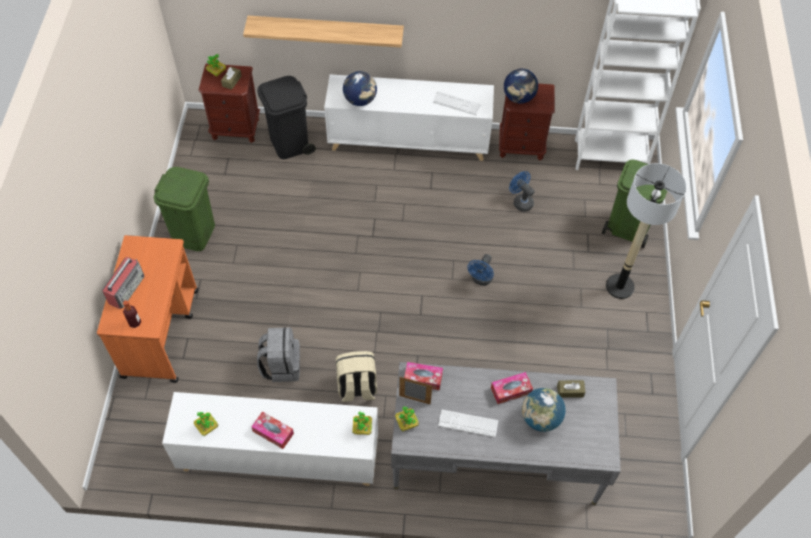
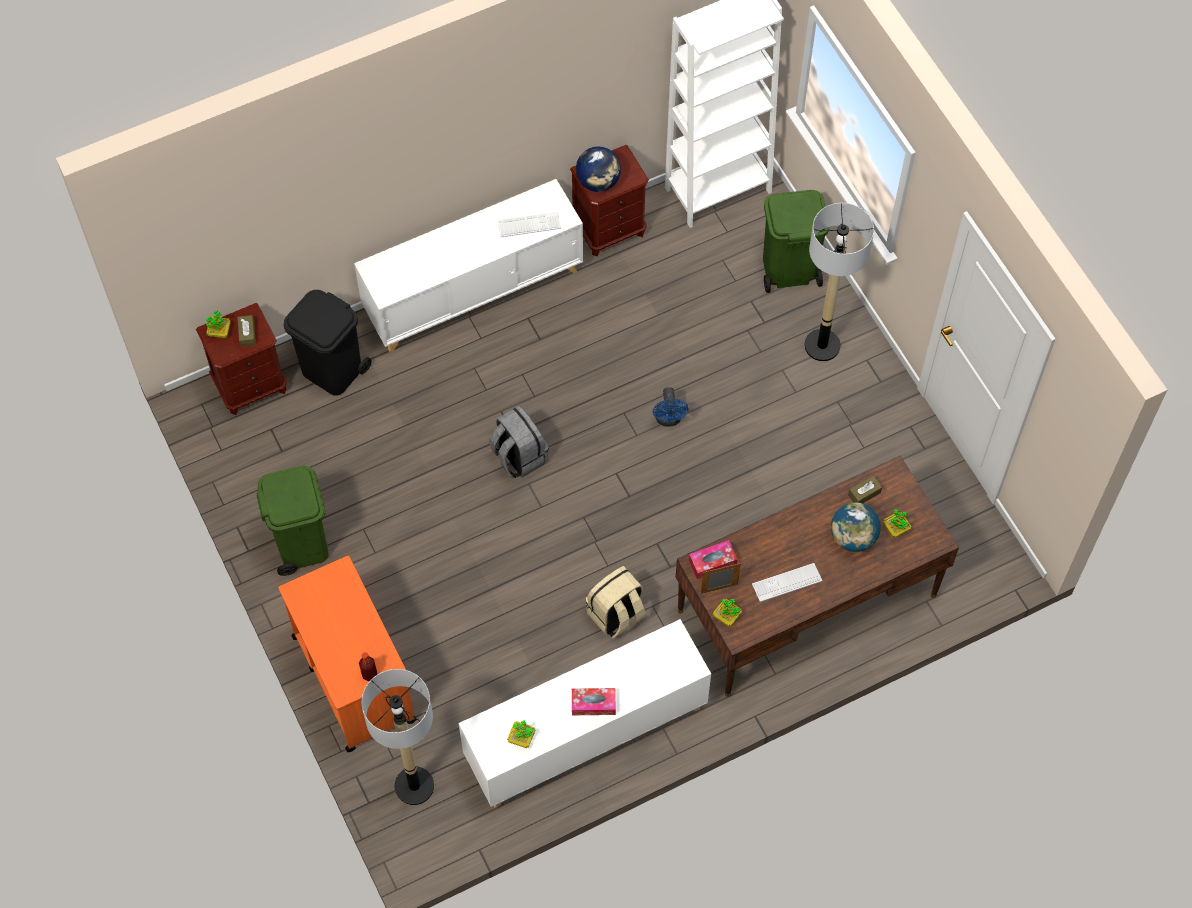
camera: 30 degrees left, 5 degrees up
radio [102,257,145,309] -> none
shelf [243,16,404,48] -> none
grey backpack [257,327,300,382] -> grey backpack moved to [489,406,549,478]
globe [343,71,377,106] -> none
potted plant [352,411,372,435] -> potted plant moved to [883,509,912,538]
grey desk [391,362,621,505] -> brown desk [676,455,959,697]
tissue box [491,372,533,404] -> none
blue fan [509,171,535,212] -> none
none -> floor lamp [362,669,434,805]

